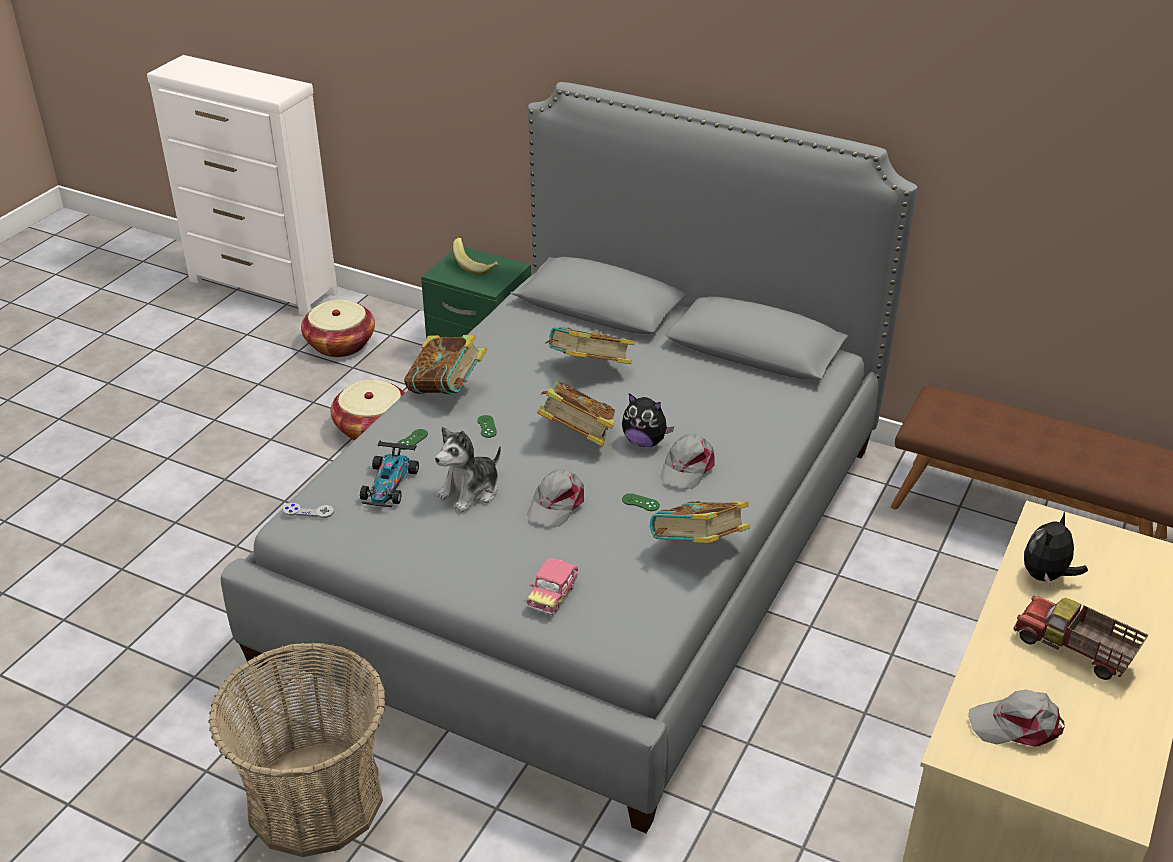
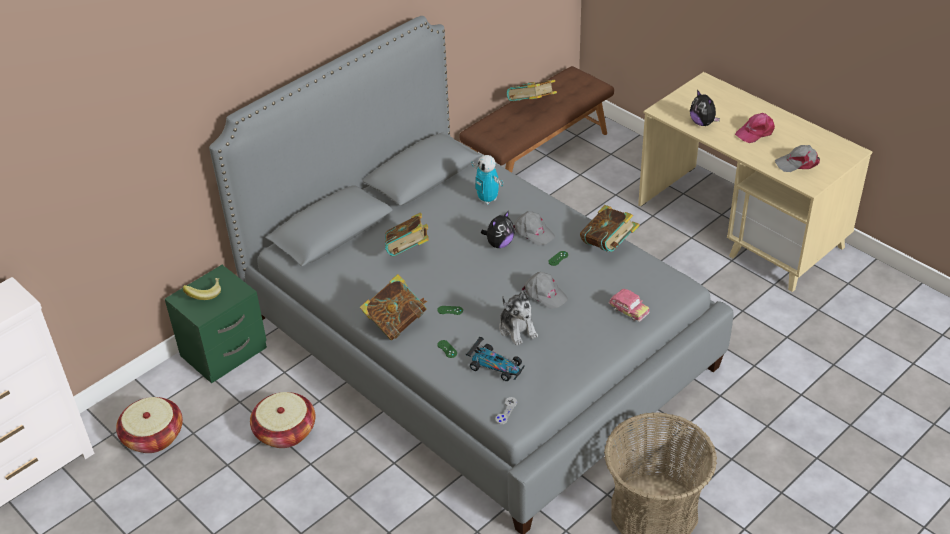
camera: 70 degrees left, 5 degrees up
book [537,380,615,446] -> book moved to [507,80,557,101]
grey cap [968,690,1065,747] -> grey cap turned 60 degrees clockwise [775,145,820,172]
toy truck [1013,596,1148,680] -> pink cap [735,113,775,143]
none -> toy robot [471,155,503,205]

